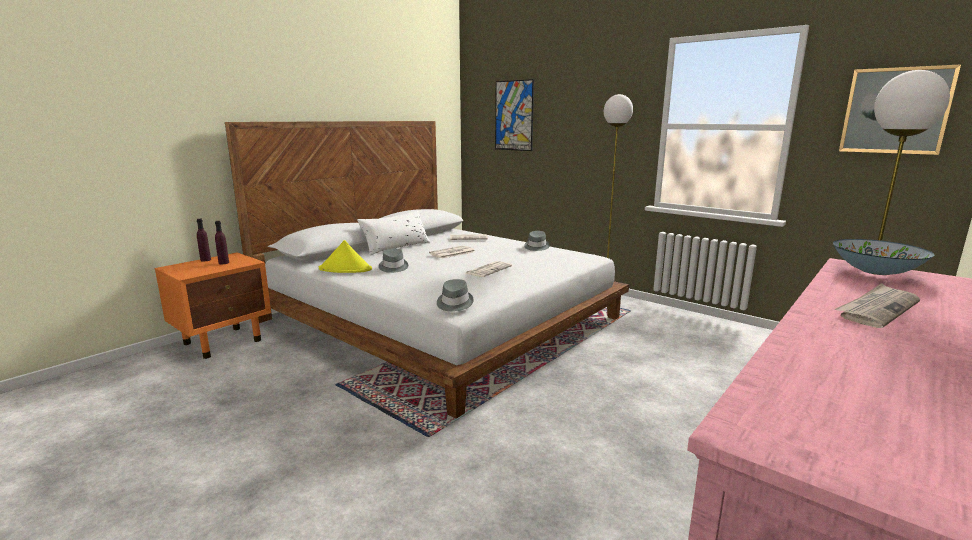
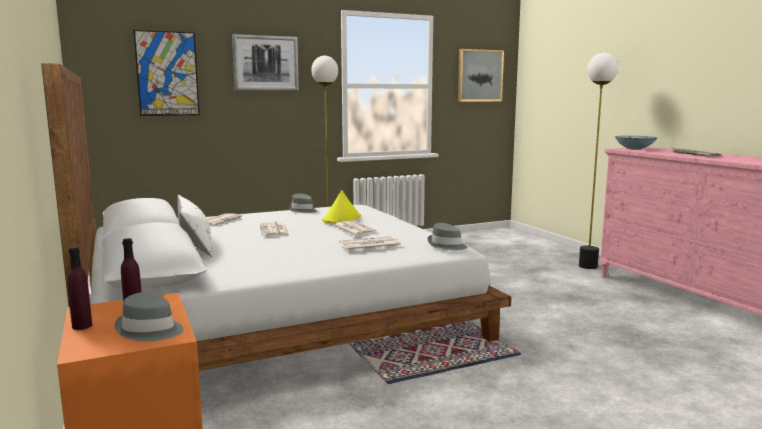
camera: 65 degrees left, 5 degrees down
yellow hat [319,240,372,273] -> yellow hat moved to [322,190,361,223]
grey hat [379,248,408,273] -> grey hat moved to [115,292,184,341]
none -> picture [232,34,299,91]
none -> newspaper [339,236,401,251]

